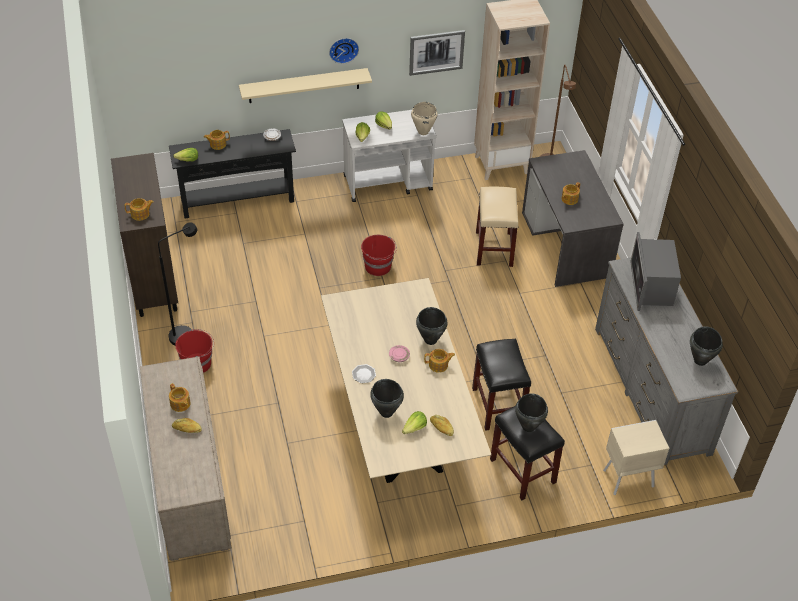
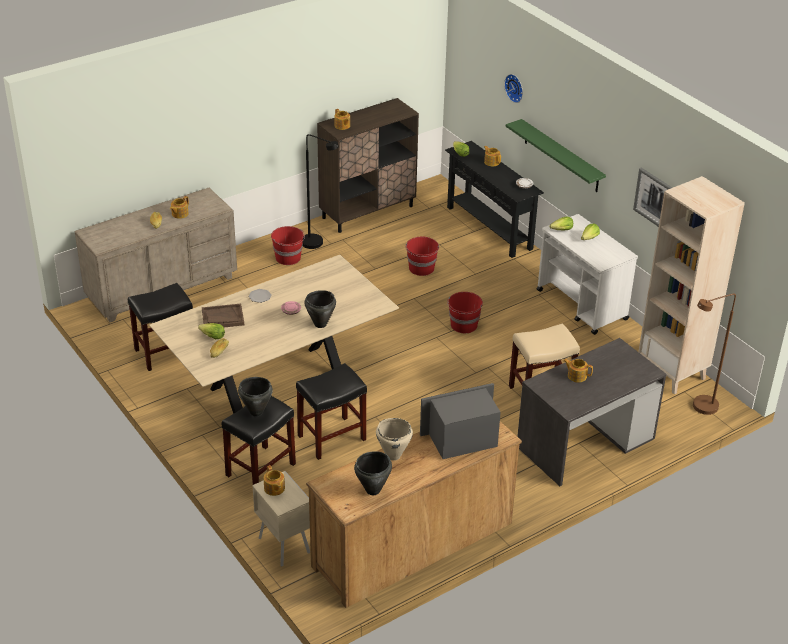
camera: 70 degrees right, 10 degrees down
beige shelf [239,68,372,103] -> green shelf [506,119,606,192]
wall clock [329,38,359,64] -> wall clock moved to [504,74,523,103]
black cooking pot [370,379,404,418] -> brown tray [202,304,244,327]
beige cooking pot [411,102,438,135] -> beige cooking pot moved to [376,418,413,461]
teapot [424,349,455,373] -> teapot moved to [264,465,285,496]
grey dresser [595,258,738,465] -> brown dresser [306,421,522,608]
none -> black stool [128,283,193,371]
none -> red bucket [405,237,439,276]

